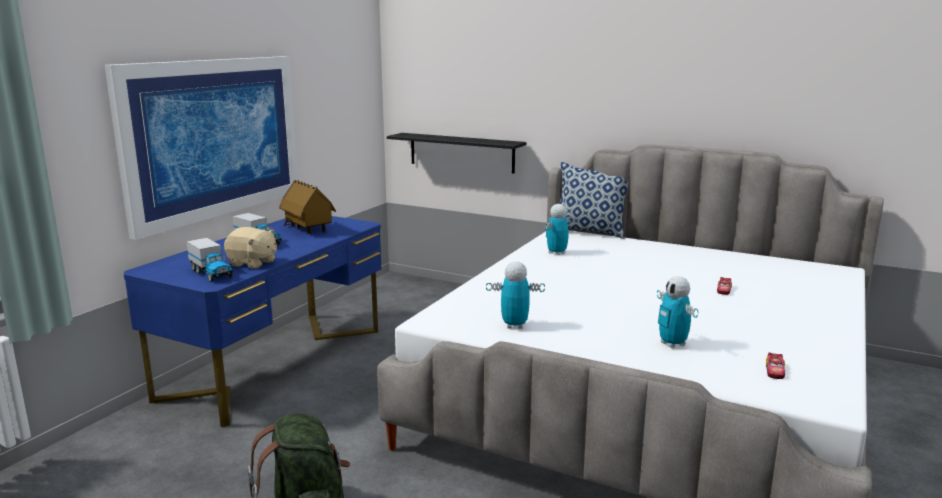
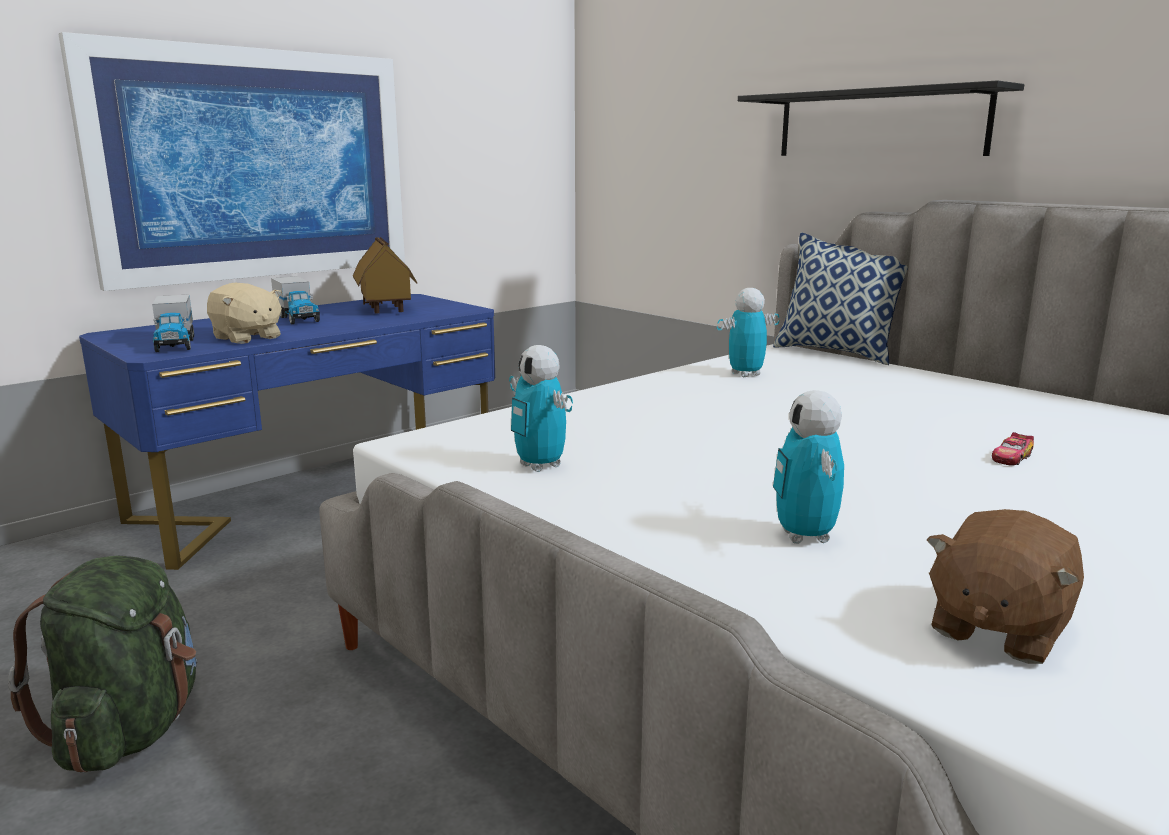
camera: 20 degrees right, 0 degrees up
black shelf [387,133,526,173] -> black shelf moved to [738,80,1024,156]
toy robot [486,262,545,329] -> toy robot turned 150 degrees counterclockwise [509,345,573,472]
toy car [766,353,785,379] -> brown plush toy [927,509,1084,664]

